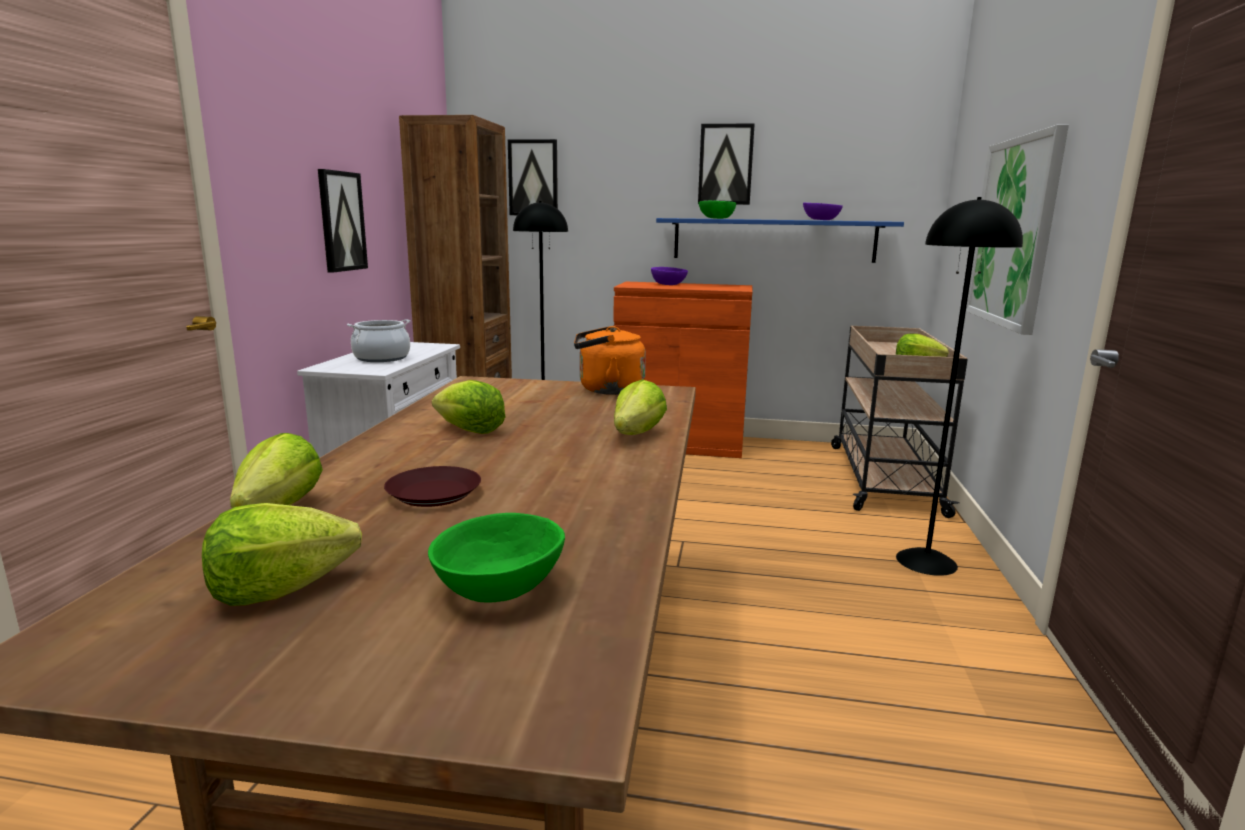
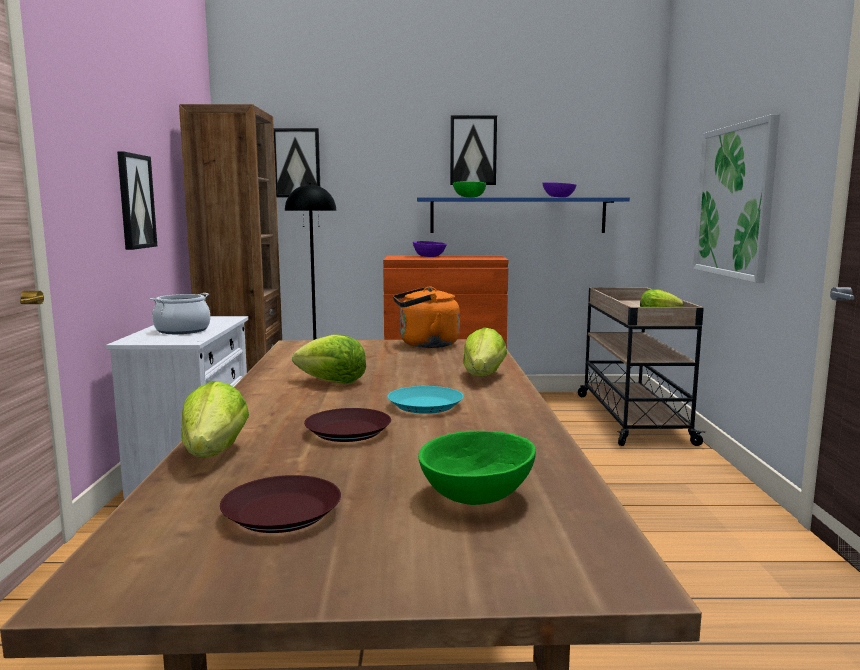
camera: 10 degrees left, 5 degrees down
lettuce [202,503,362,606] -> brown plate [220,475,341,533]
black floor lamp [896,197,1023,576] -> none
none -> turquoise plate [388,386,464,414]

